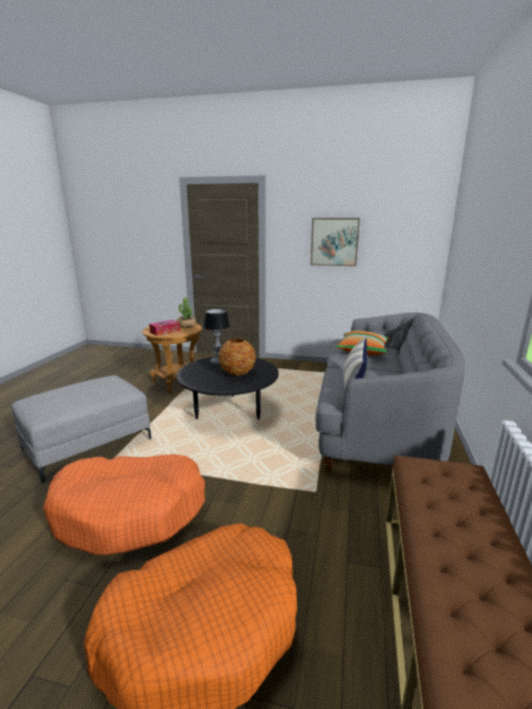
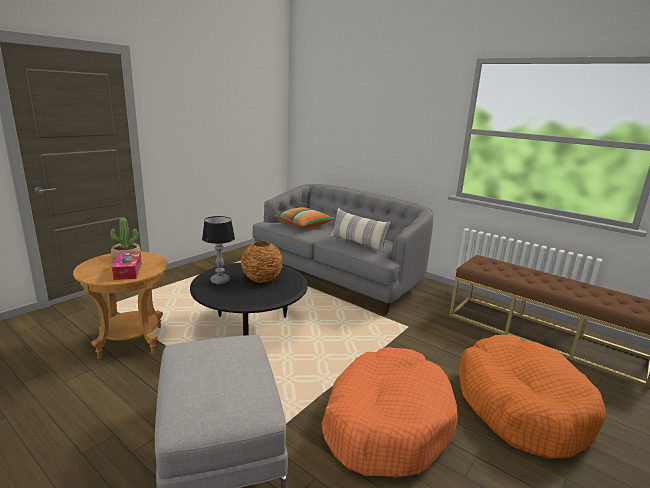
camera: 65 degrees left, 0 degrees up
picture [311,218,360,266] -> none

